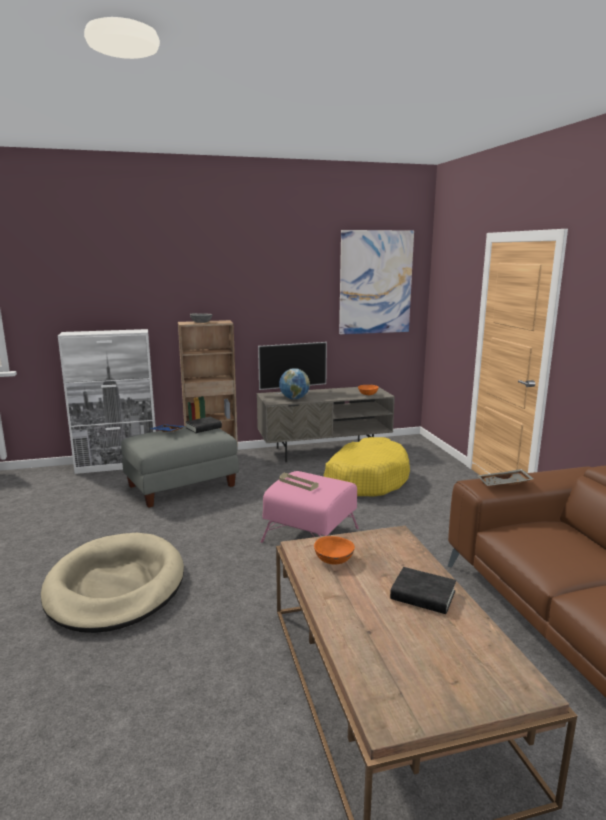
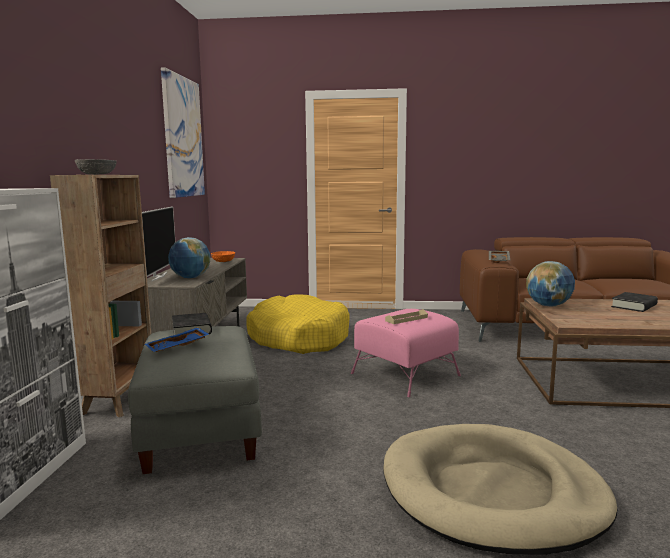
camera: 70 degrees left, 5 degrees down
orange bowl [314,536,355,565] -> none
none -> globe [526,261,575,306]

